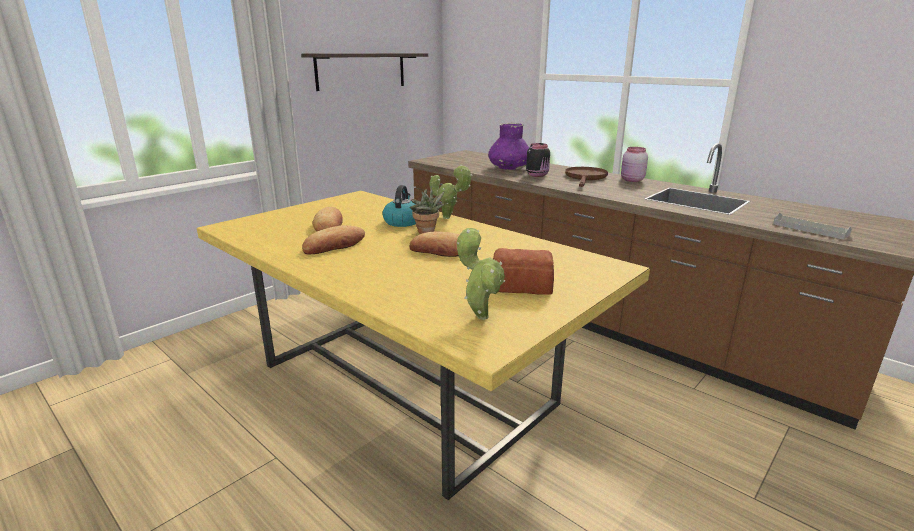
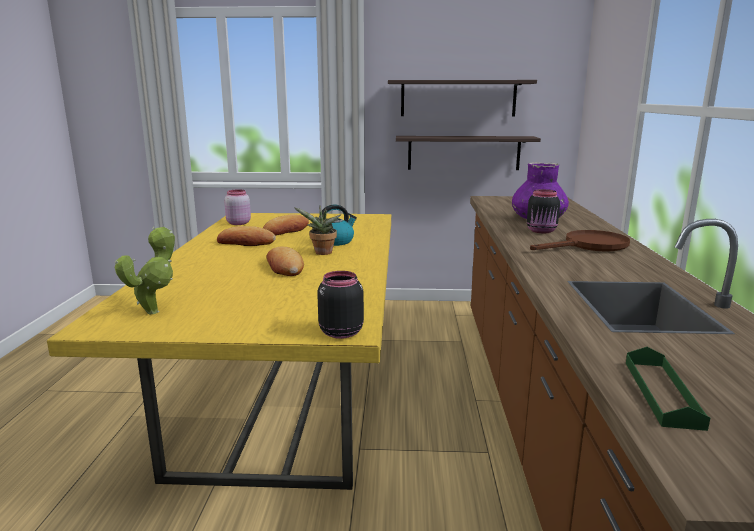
camera: 50 degrees right, 5 degrees down
potted plant [429,164,472,219] -> none
bread [493,248,554,295] -> none
pink jar [621,147,648,182] -> pink jar moved to [224,189,251,225]
grey tray [773,212,852,240] -> green tray [626,347,710,431]
none -> black jar [317,271,364,339]
none -> shelf [396,136,541,170]

